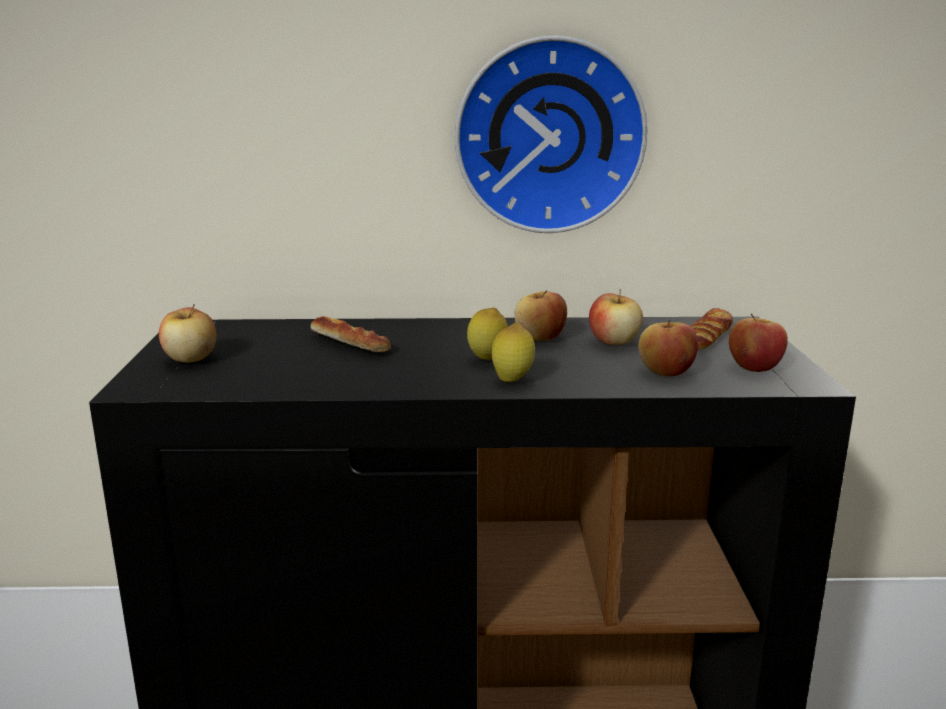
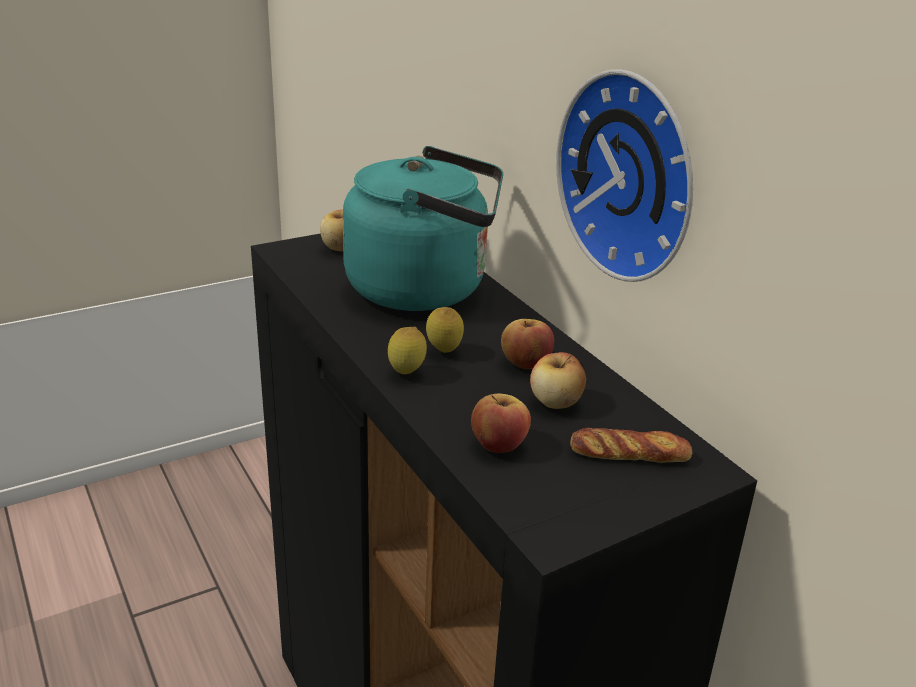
camera: 60 degrees right, 10 degrees up
bread [311,316,391,352] -> turquoise kettle [343,146,503,311]
apple [729,314,788,372] -> none

